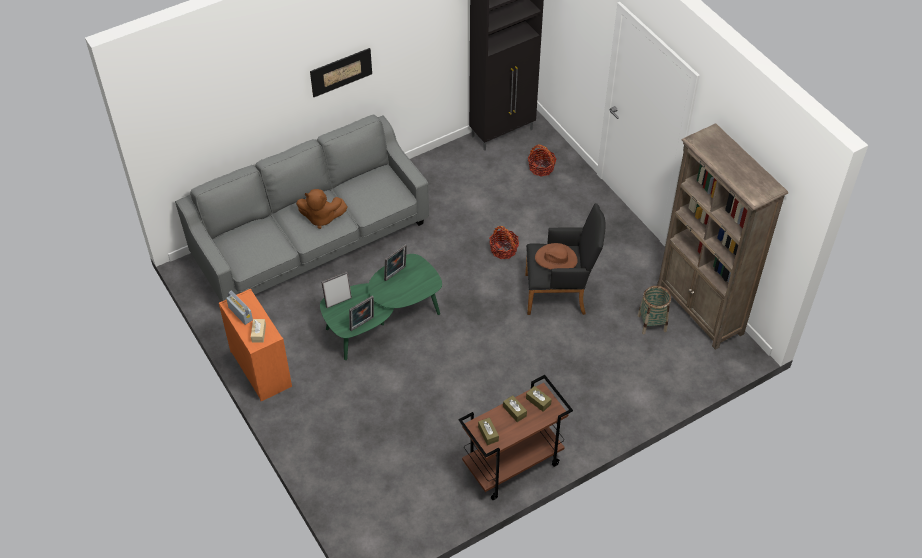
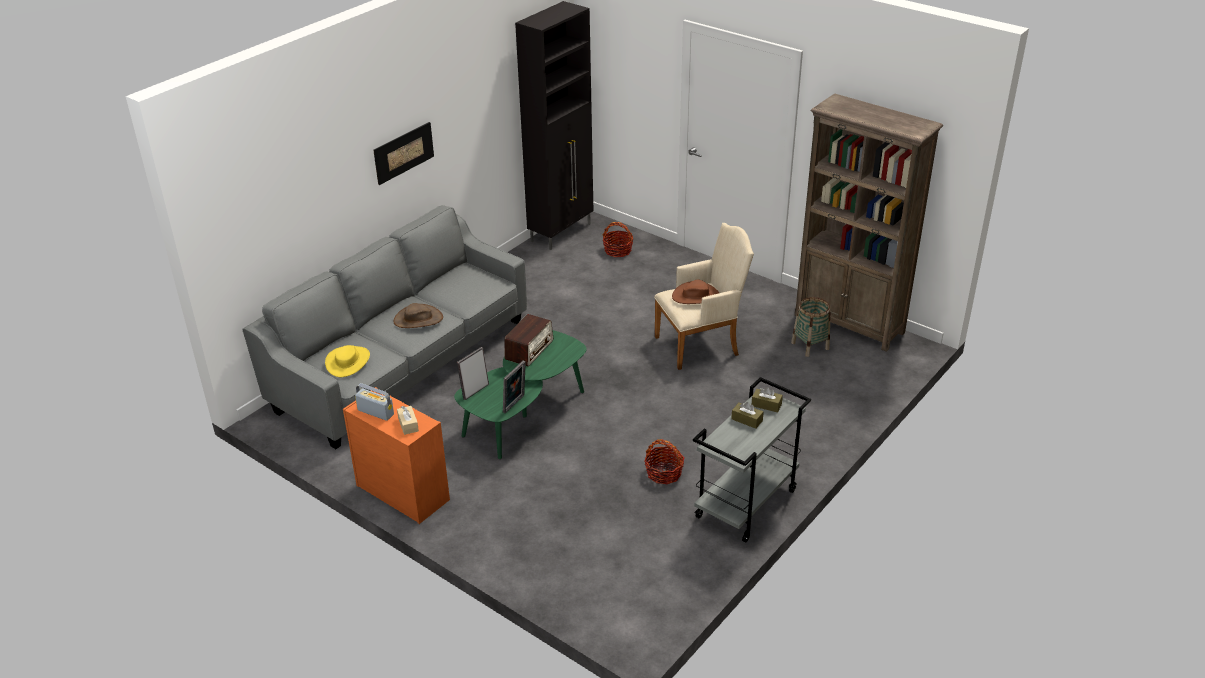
camera: 20 degrees left, 15 degrees down
brown plush toy [296,189,348,229] -> brown hat [393,303,443,328]
picture frame [384,244,407,281] -> radio [504,314,553,367]
brown cart [459,375,573,500] -> grey cart [693,377,811,543]
brown tissue box [478,417,499,445] -> none
basket [489,226,519,259] -> basket moved to [644,439,684,484]
black armchair [525,203,606,315] -> beige armchair [654,223,754,370]
none -> yellow hat [325,345,370,377]

